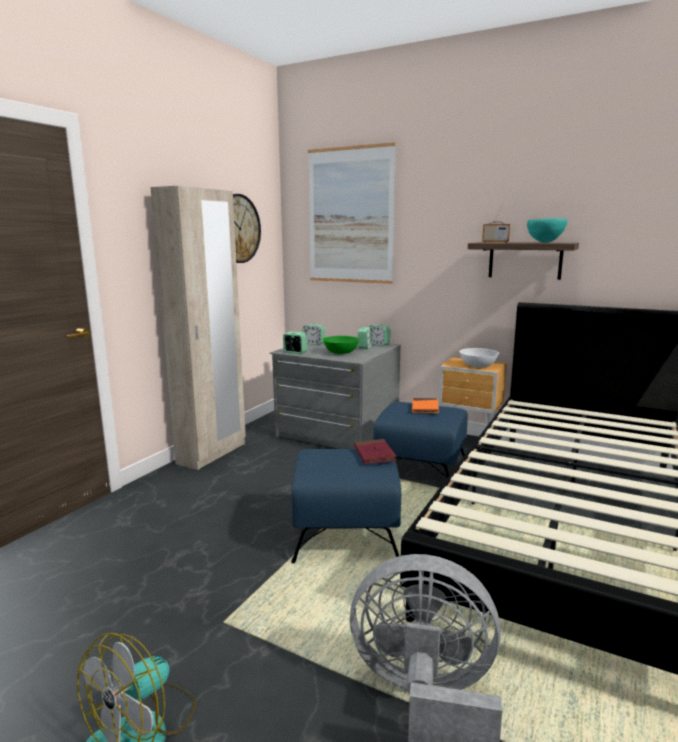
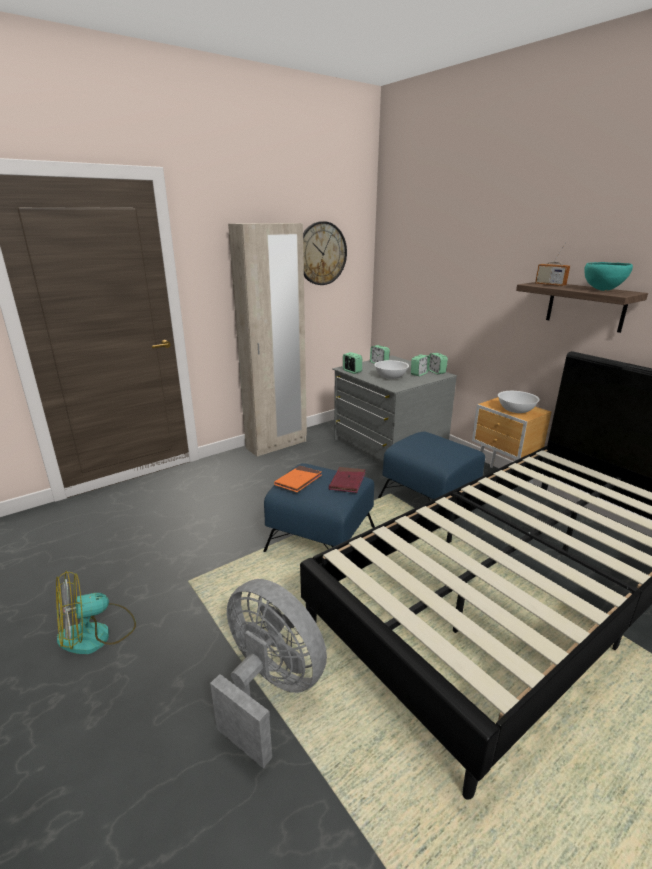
camera: 25 degrees right, 10 degrees up
picture [308,142,396,284] -> none
green bowl [322,336,360,354] -> white bowl [374,360,409,379]
orange book [412,398,439,413] -> orange book moved to [274,465,322,492]

